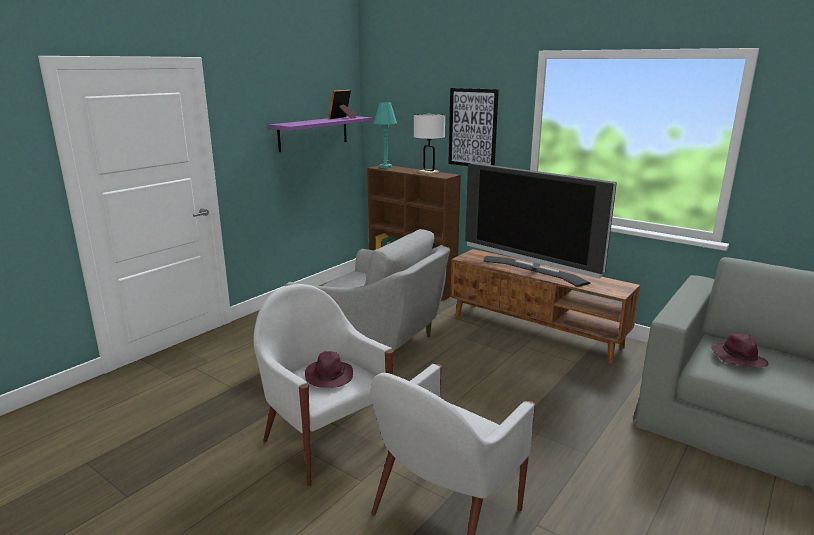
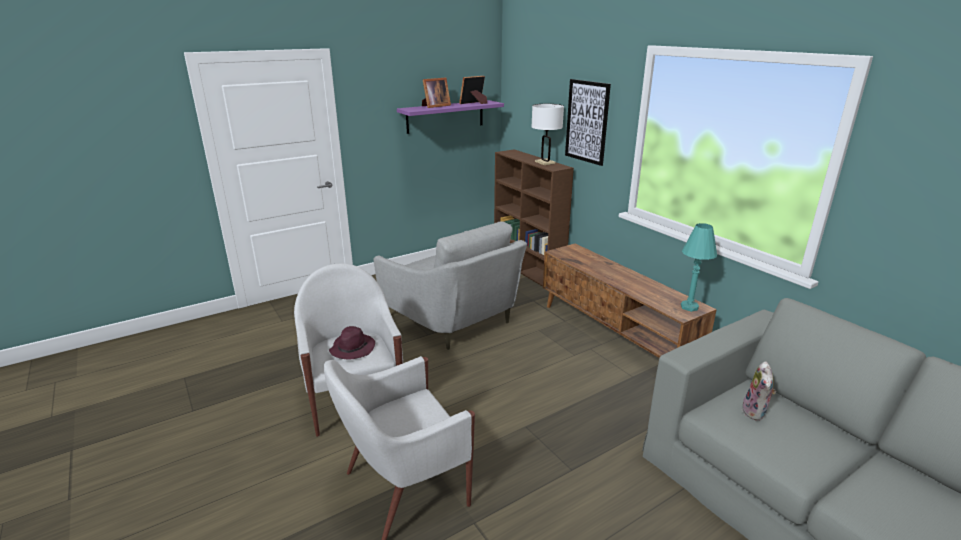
camera: 20 degrees right, 5 degrees up
turquoise table lamp [374,102,397,169] -> turquoise table lamp moved to [681,223,717,312]
television [465,163,617,286] -> none
purple hat [711,333,768,368] -> plush toy [742,361,776,421]
none -> picture frame [422,78,451,108]

